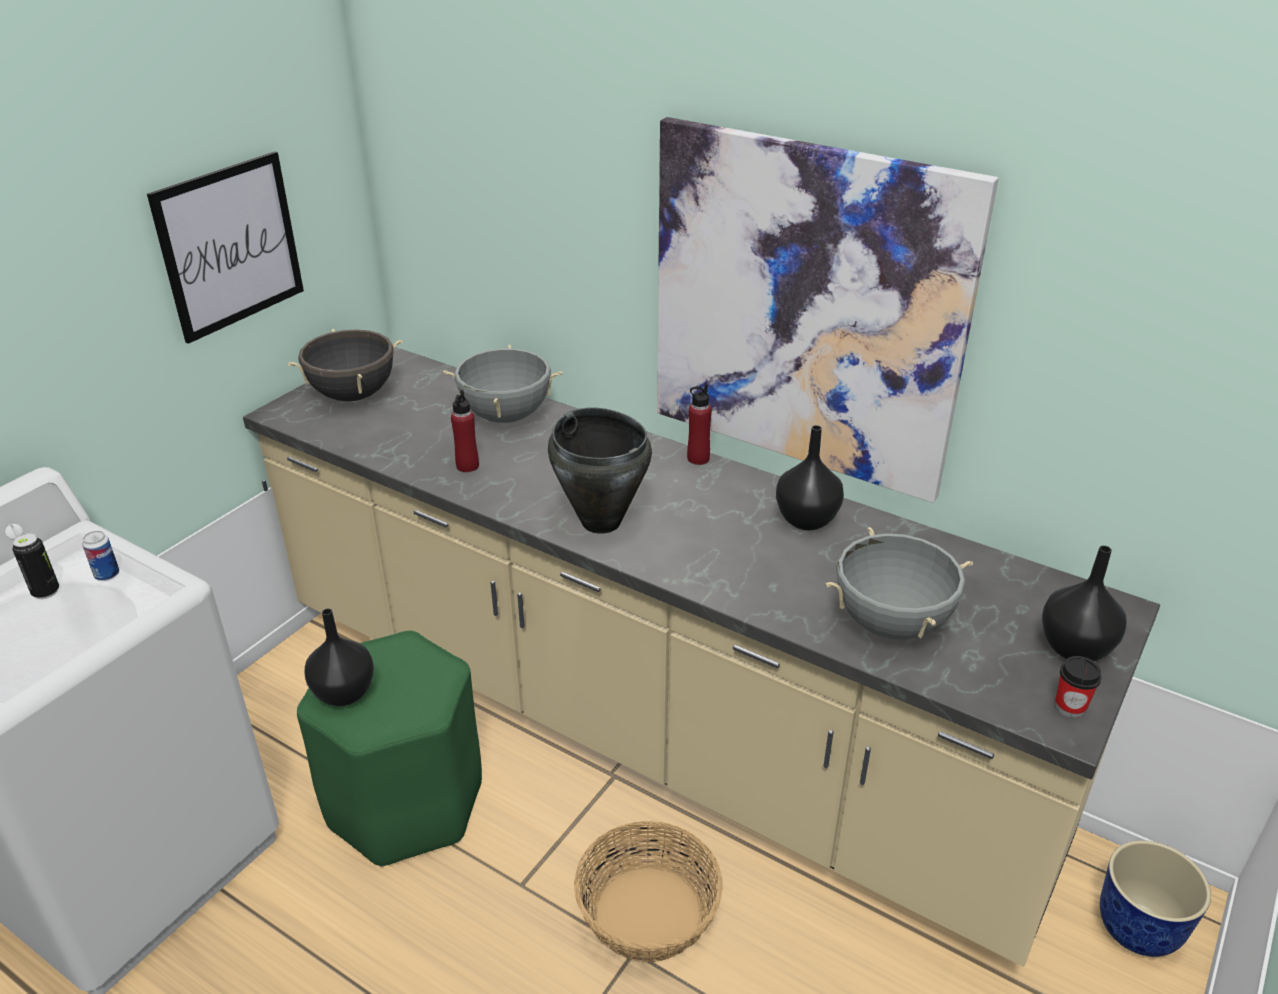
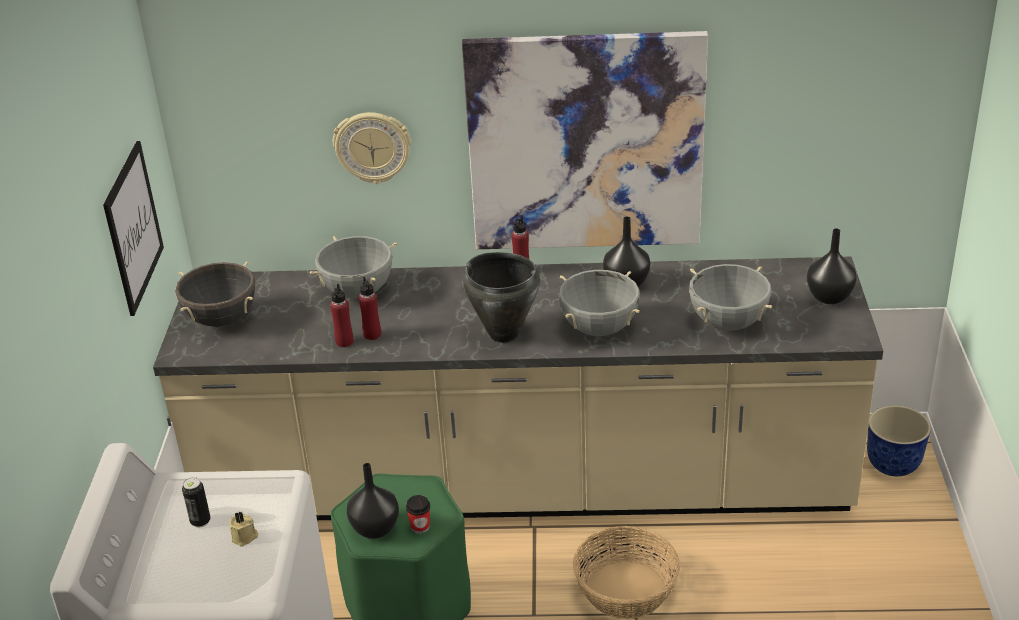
camera: 30 degrees left, 0 degrees up
can [82,531,119,581] -> none
cup [1055,656,1102,718] -> cup moved to [406,495,430,534]
none -> beige candle [229,511,258,547]
none -> red bottle [330,284,354,347]
none -> wall clock [333,112,411,184]
none -> grey cooking pot [558,270,640,336]

